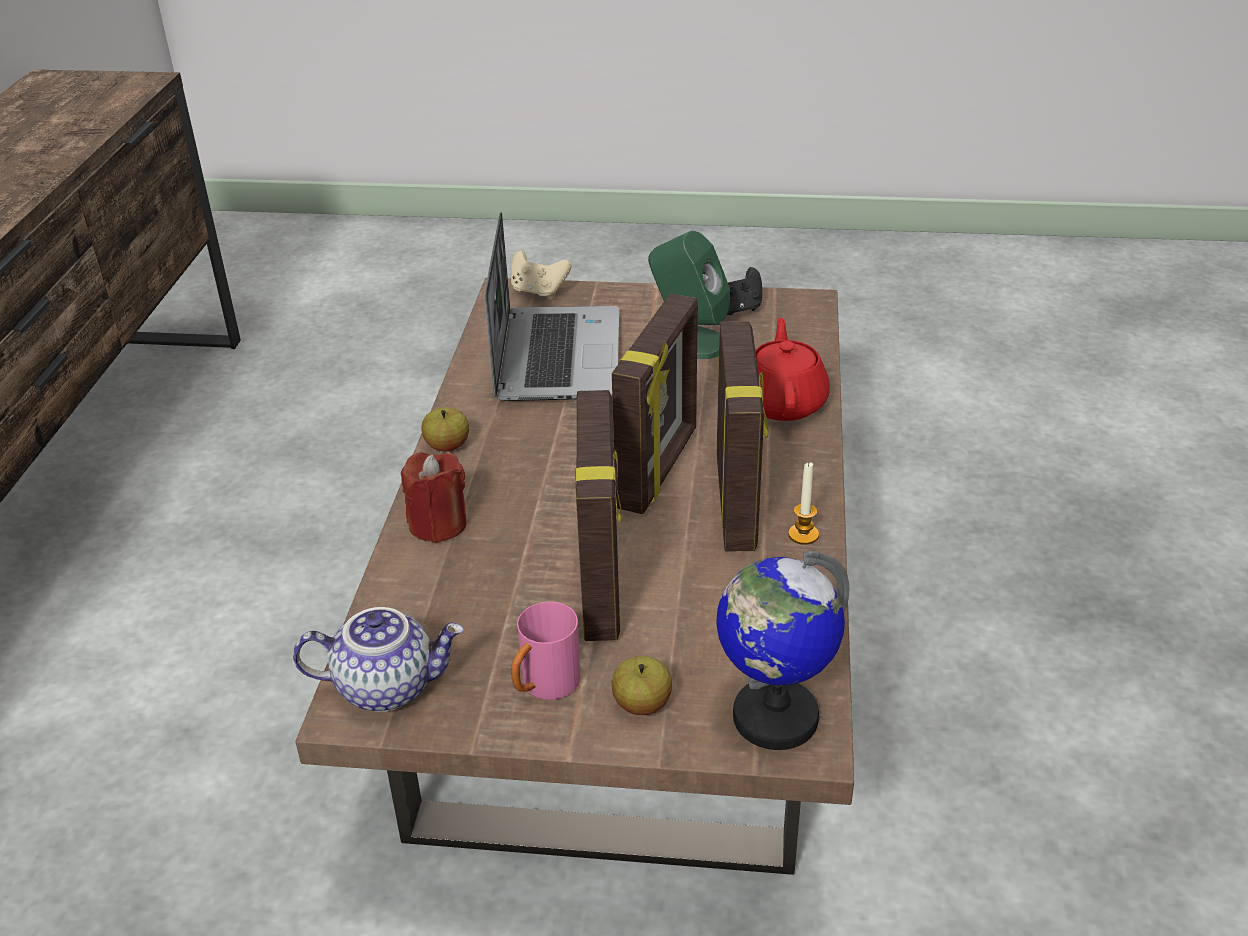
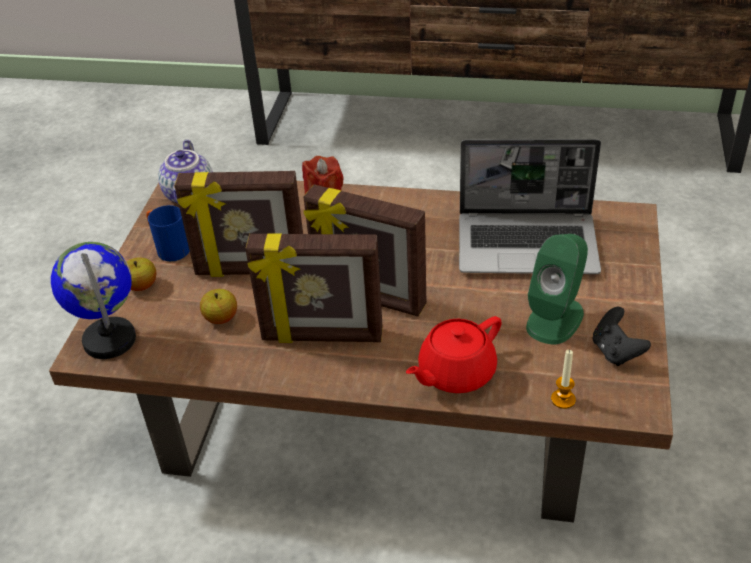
camera: 95 degrees right, 5 degrees up
apple [421,407,469,452] -> apple moved to [200,289,237,324]
beige game controller [511,251,571,299] -> none
pink mug [511,601,580,700] -> blue mug [146,205,190,261]
red teapot [755,318,830,421] -> red teapot turned 135 degrees clockwise [406,316,502,393]
candle [788,462,819,545] -> candle moved to [551,350,576,409]

